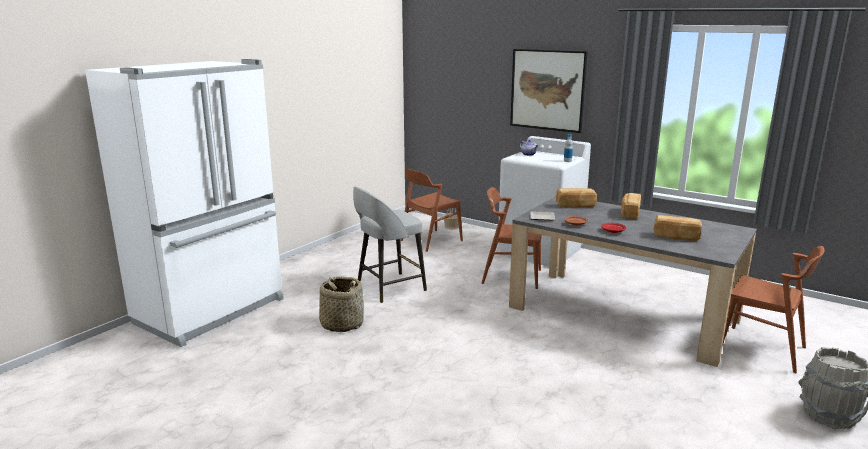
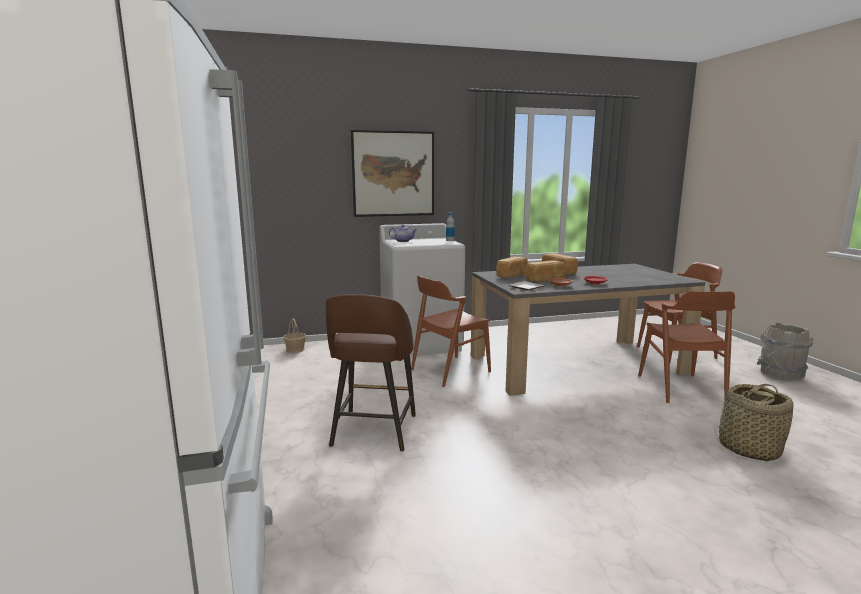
camera: 50 degrees left, 5 degrees down
basket [319,276,364,332] -> basket moved to [715,384,793,461]
grey stool [353,186,427,303] -> brown stool [326,294,416,451]
brown chair [401,168,463,252] -> brown chair moved to [638,291,736,403]
bread [654,215,702,241] -> bread moved to [525,260,566,282]

